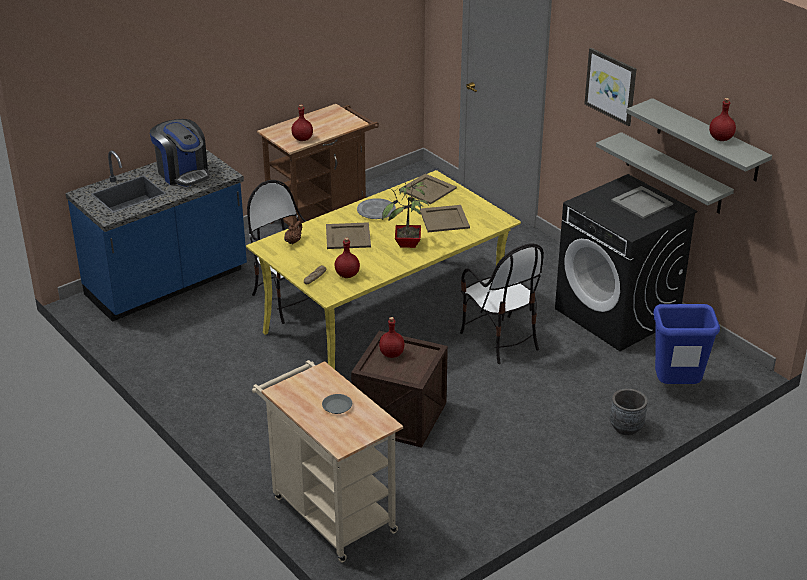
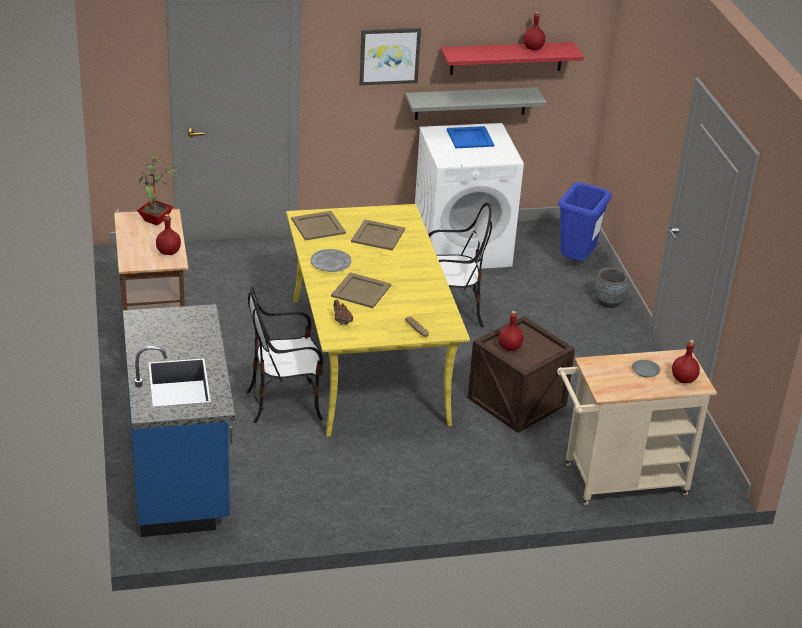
camera: 65 degrees left, 0 degrees up
coffee machine [150,119,210,187] -> none
red bottle [334,238,360,278] -> red bottle moved to [672,340,700,383]
potted plant [382,182,429,248] -> potted plant moved to [137,155,180,226]
black washing machine [555,174,697,351] -> white washing machine [415,123,524,269]
grey tray [611,186,673,219] -> blue tray [447,126,494,148]
grey shelf [626,98,772,181] -> red shelf [441,42,584,75]

